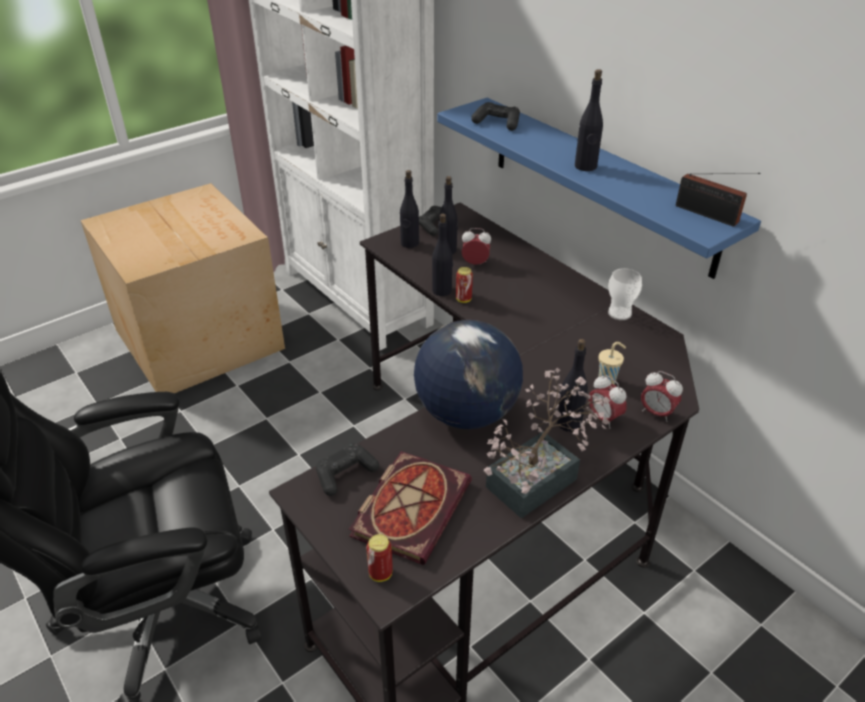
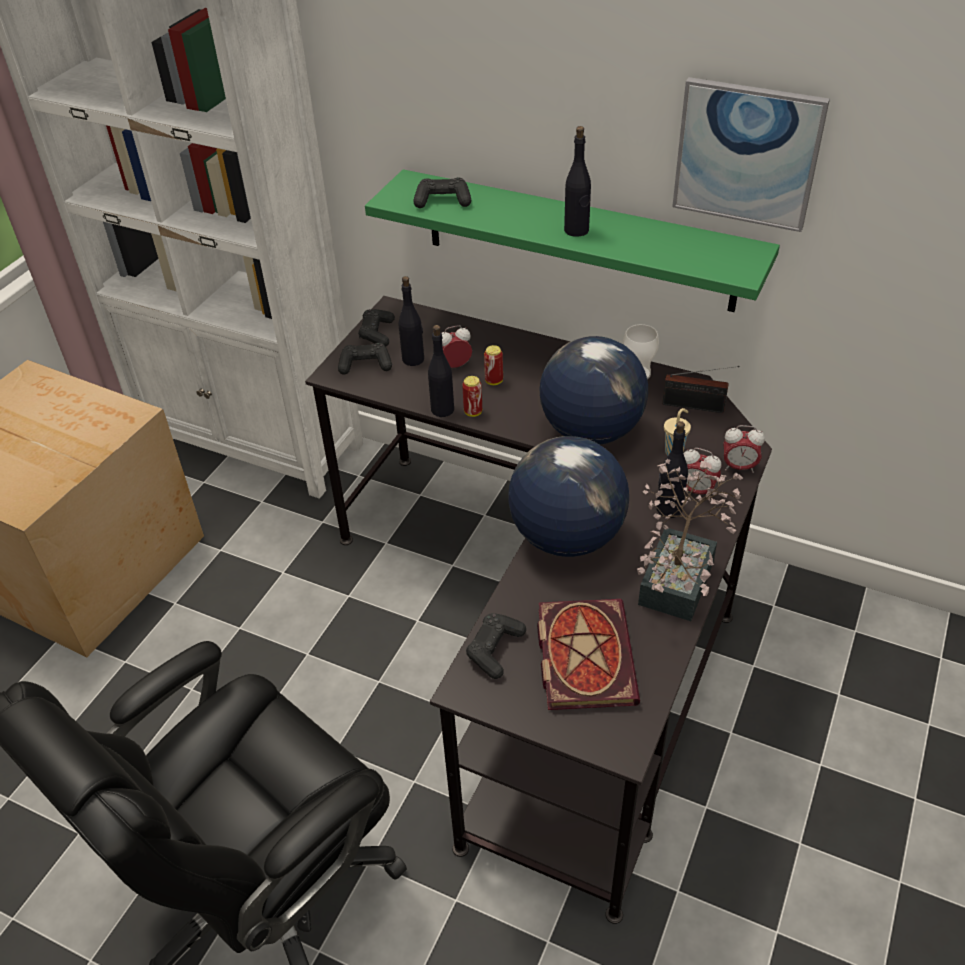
camera: 25 degrees left, 5 degrees up
can [366,534,393,582] -> can moved to [484,345,503,385]
black bottle [400,170,419,248] -> black game controller [338,343,392,374]
blue shelf [437,98,761,279] -> green shelf [365,169,780,312]
radio [676,173,761,227] -> radio moved to [662,366,740,413]
none -> globe [539,336,648,445]
none -> picture [672,77,830,232]

